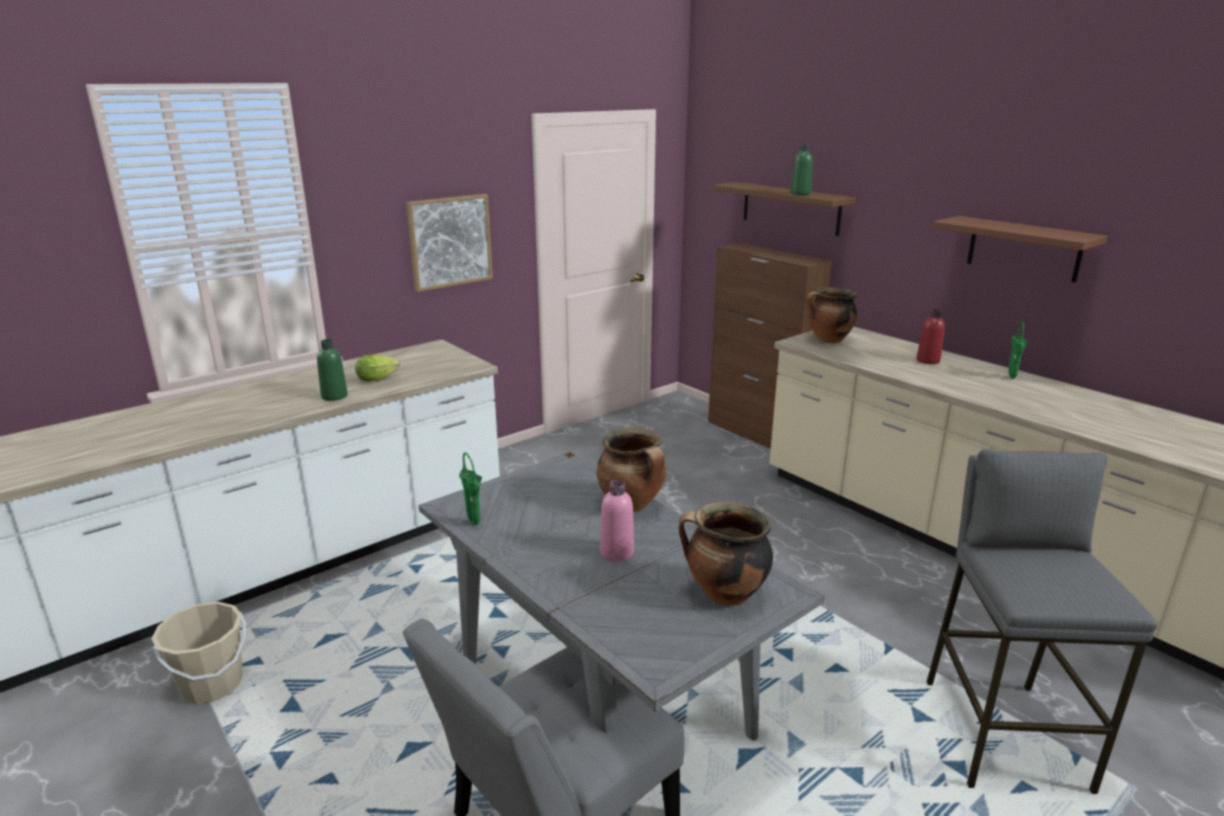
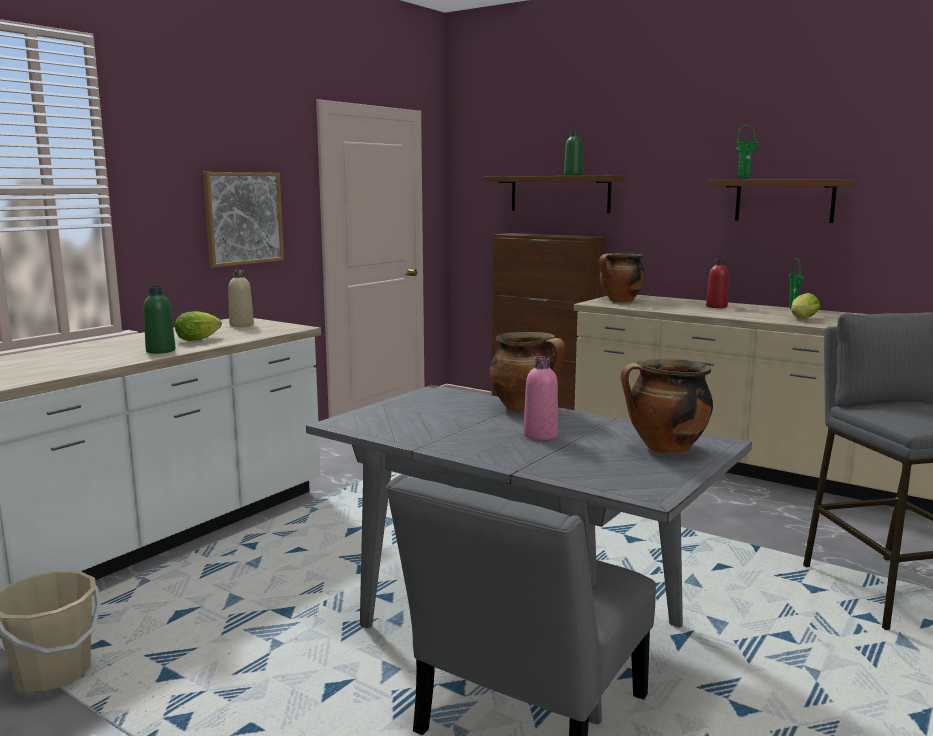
camera: 15 degrees left, 10 degrees down
green vase [459,452,482,525] -> green vase moved to [736,125,759,179]
none -> beige bottle [228,270,254,327]
none -> lettuce [791,293,820,318]

